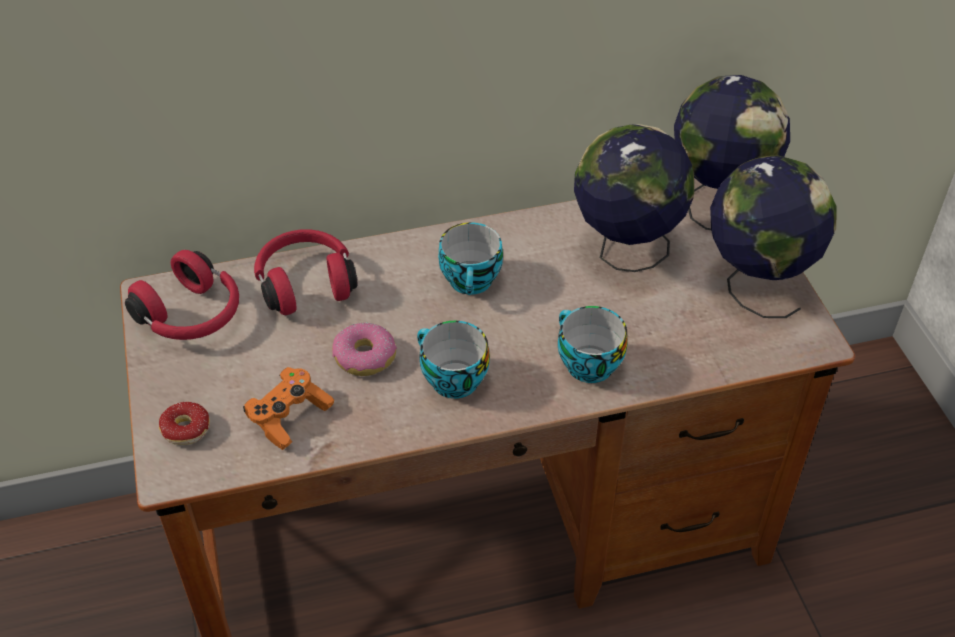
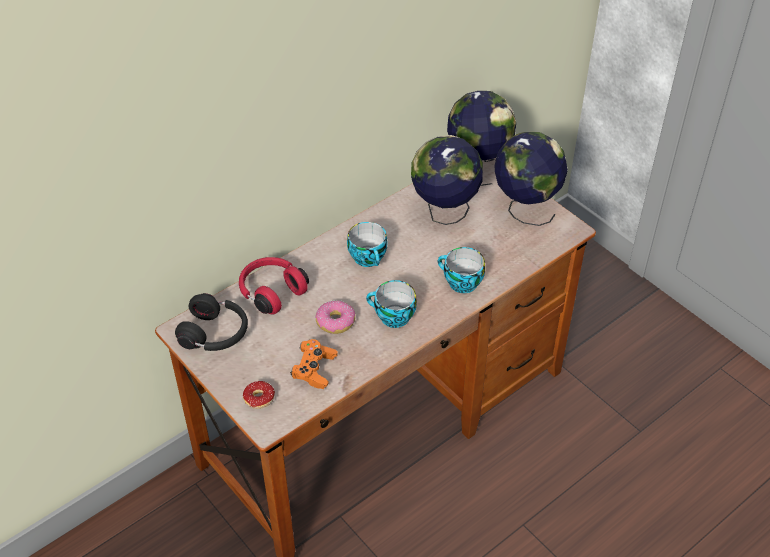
camera: 25 degrees left, 0 degrees up
red headphones [125,250,239,340] -> black headphones [175,293,248,351]

